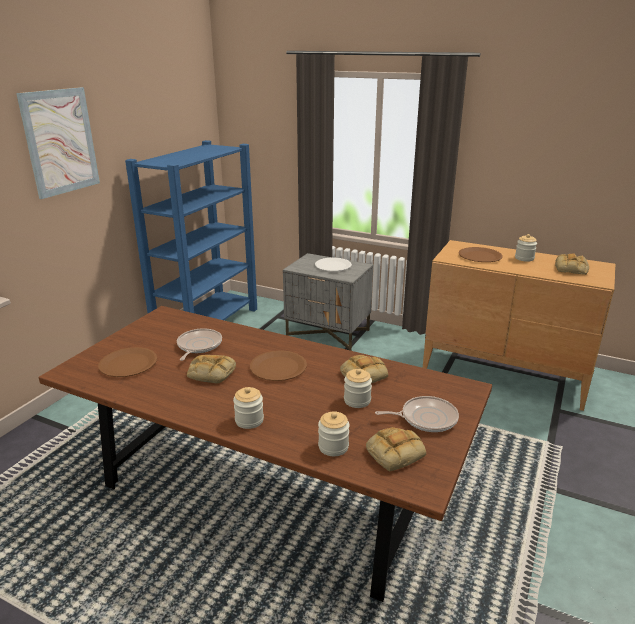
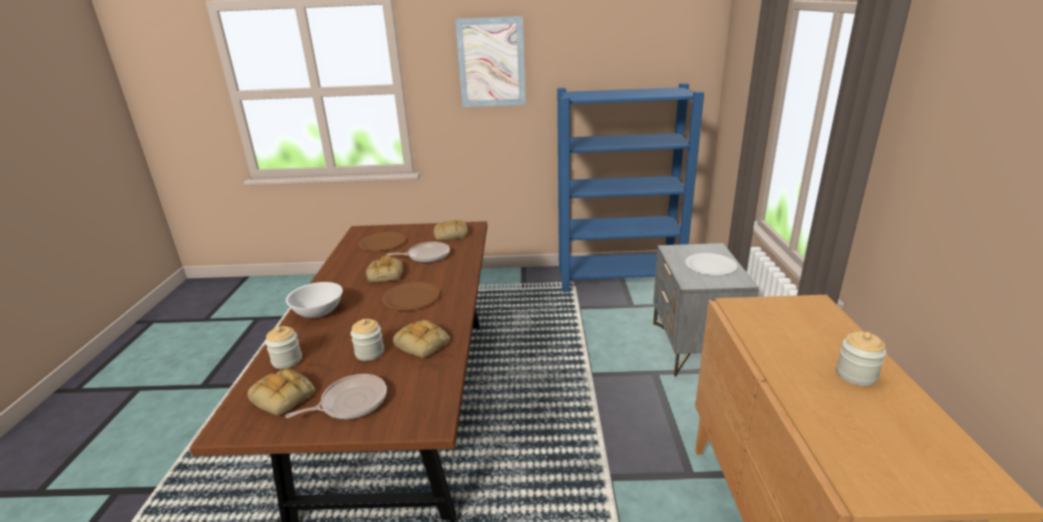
camera: 65 degrees right, 0 degrees up
jar [233,387,264,429] -> white bowl [286,282,343,318]
frying pan [375,396,459,432] -> frying pan turned 90 degrees counterclockwise [285,374,387,419]
brown plate [458,247,503,262] -> none
bread [555,253,589,275] -> bread moved to [434,220,468,240]

